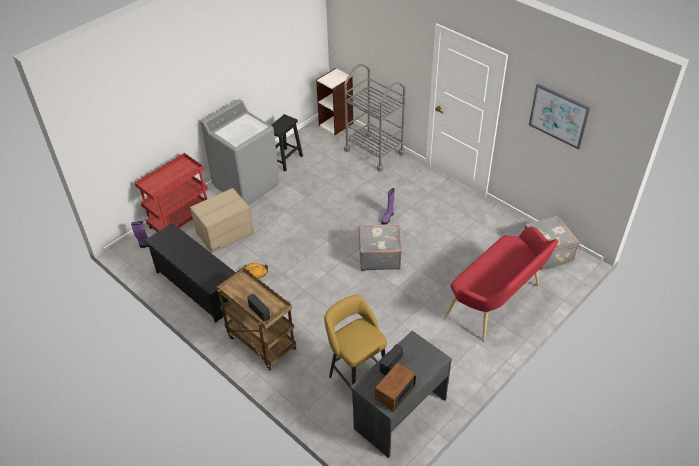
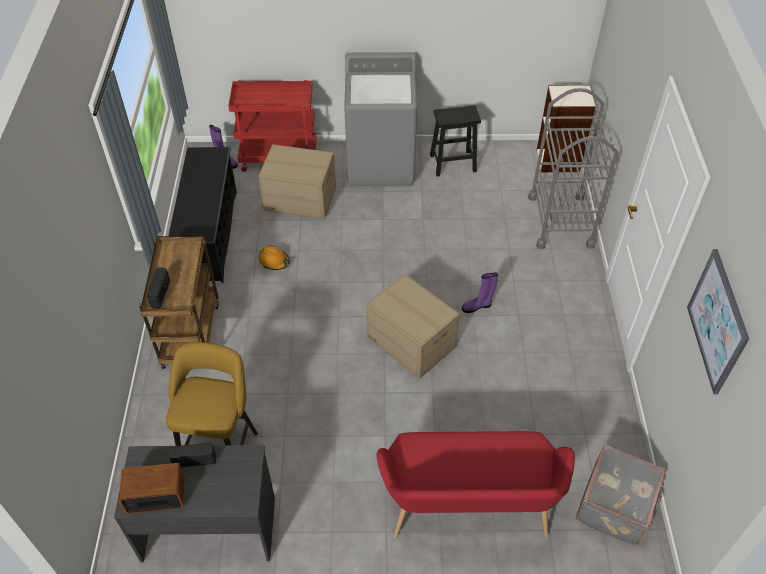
camera: 45 degrees right, 5 degrees up
grey suitcase [359,224,402,271] -> cardboard box [366,274,460,379]

